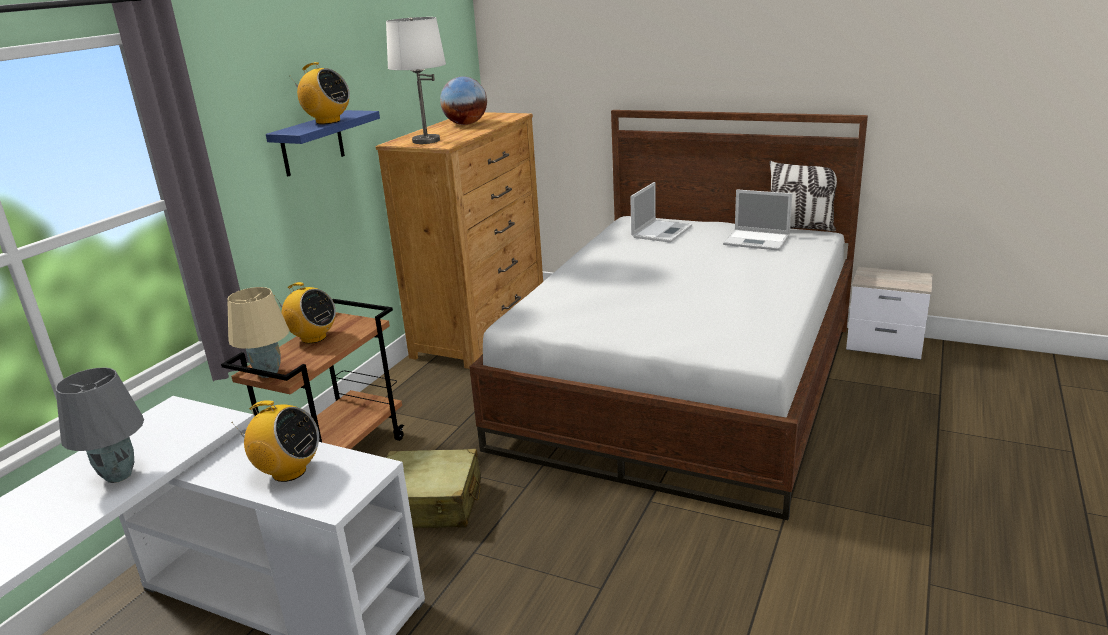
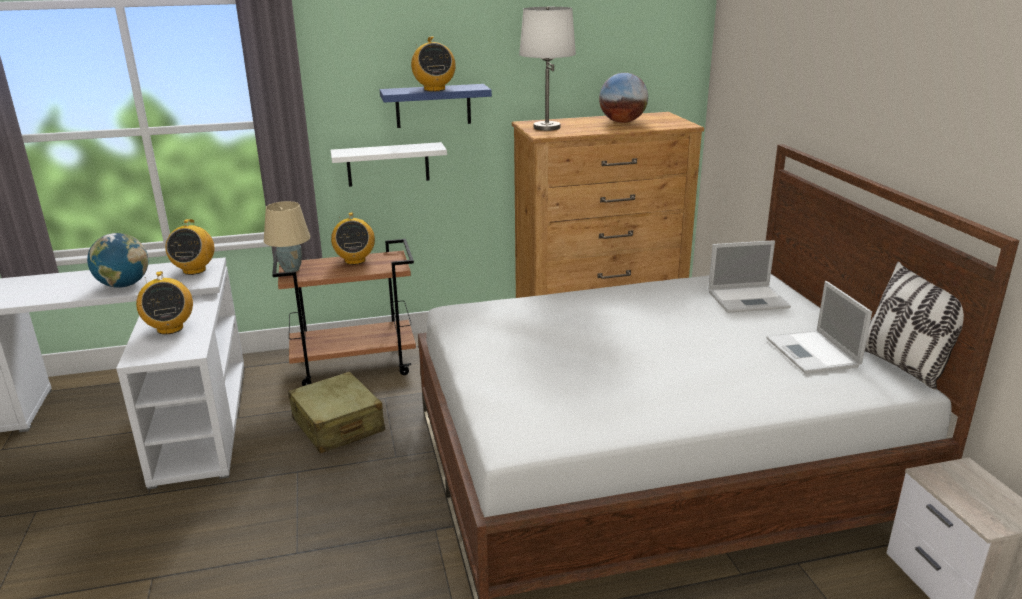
camera: 50 degrees right, 0 degrees up
grey table lamp [55,368,144,483] -> globe [87,233,148,288]
none -> radio [165,219,214,275]
none -> white shelf [330,142,447,187]

